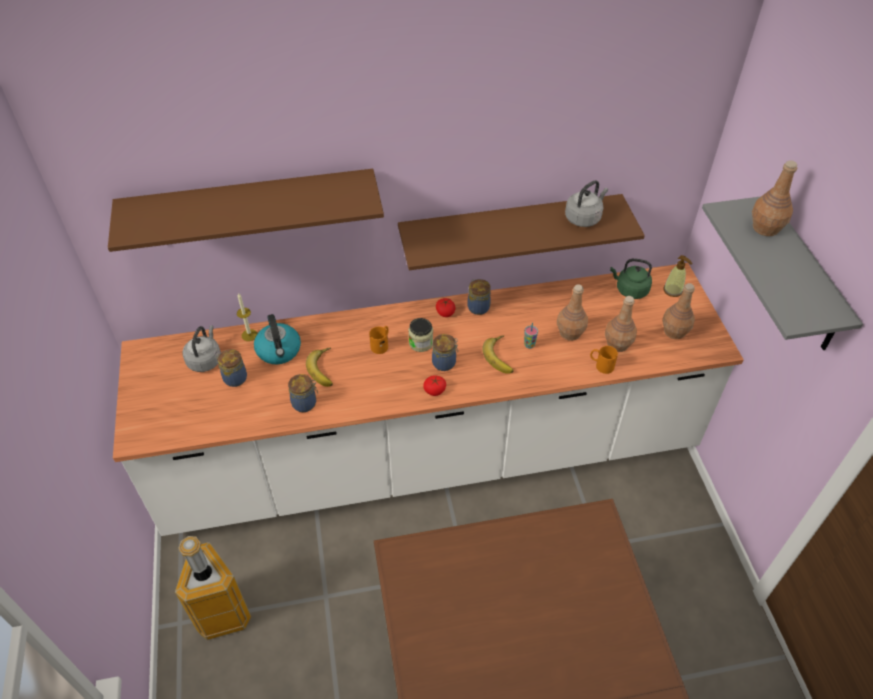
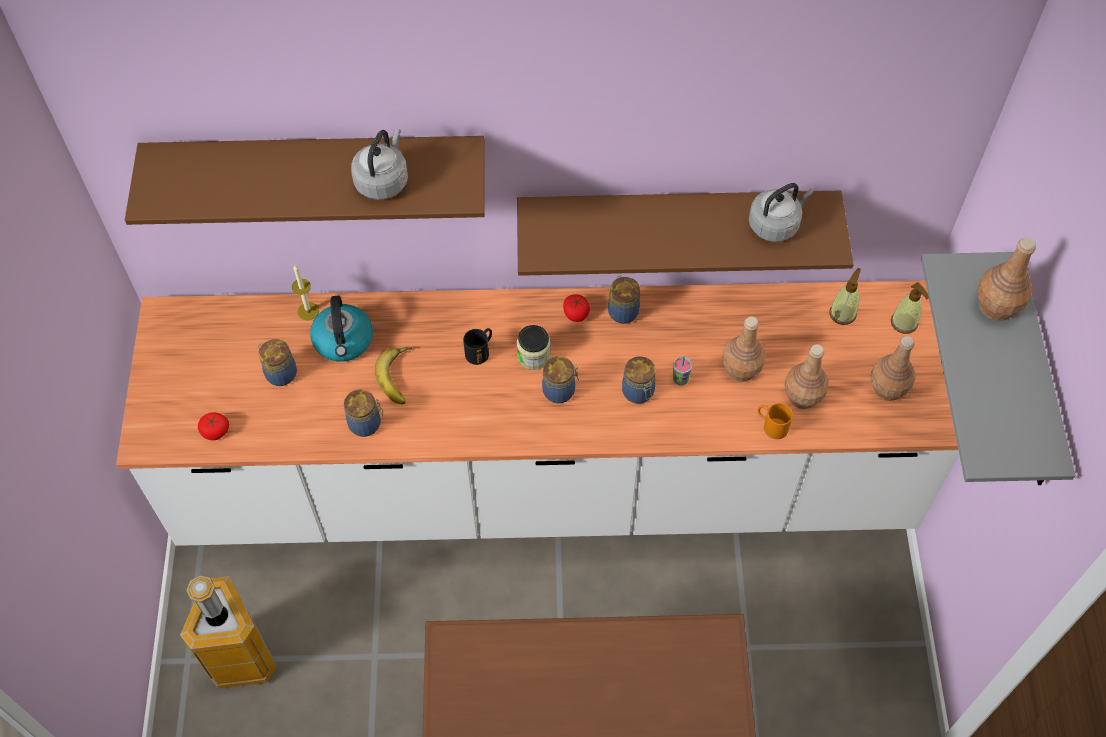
camera: 10 degrees right, 10 degrees up
grey kettle [183,325,221,372] -> grey kettle moved to [351,128,408,200]
orange mug [369,326,389,354] -> black mug [463,328,492,365]
tomato [423,375,446,396] -> tomato moved to [198,412,229,440]
banana [482,335,514,374] -> jar [622,356,656,404]
green kettle [610,258,652,299] -> soap dispenser [829,268,861,325]

